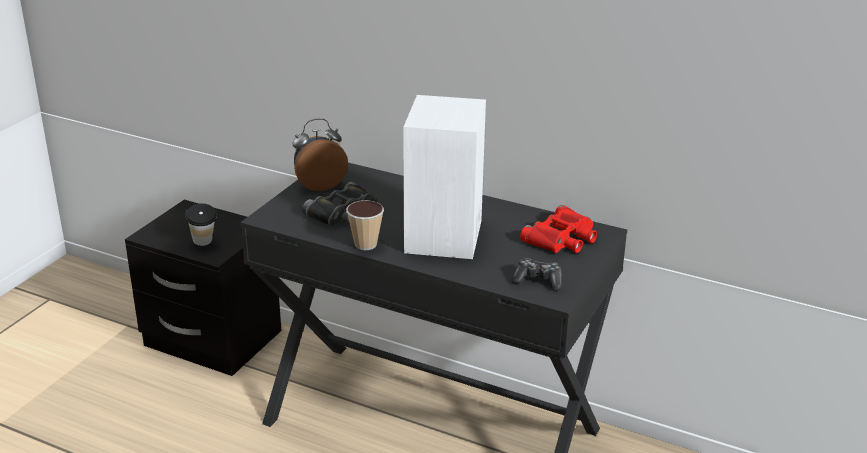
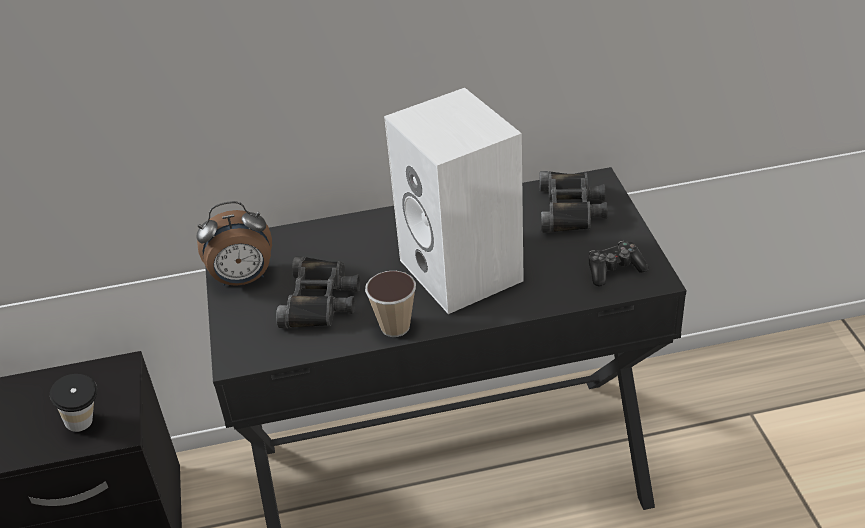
camera: 35 degrees left, 10 degrees up
alarm clock [292,118,348,191] -> alarm clock turned 135 degrees counterclockwise [196,201,272,286]
red binoculars [520,205,597,253] -> black binoculars [540,171,608,233]

